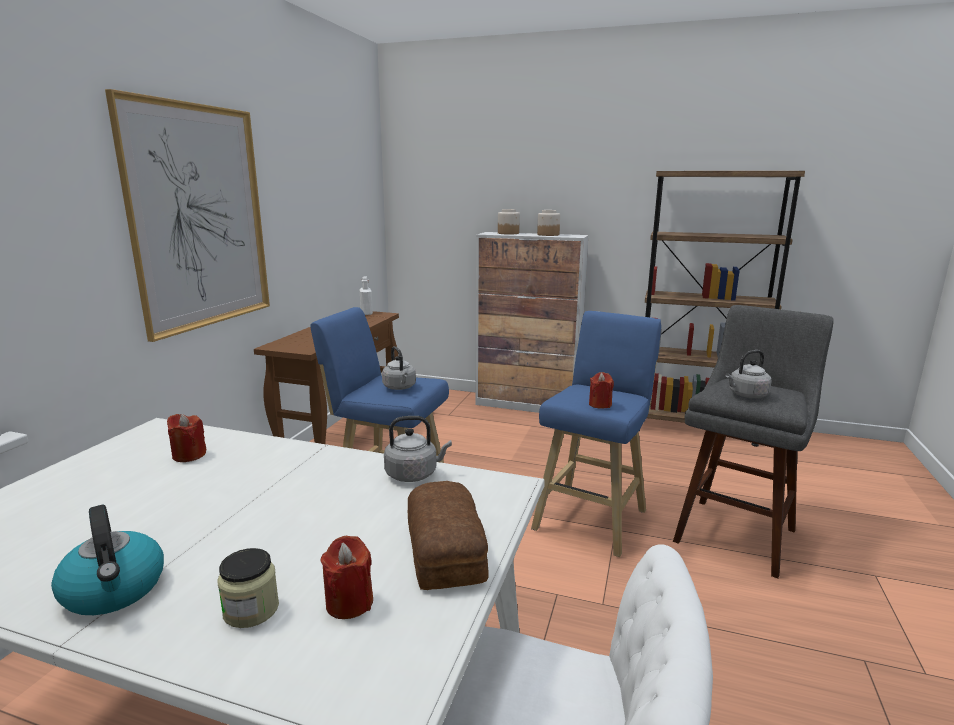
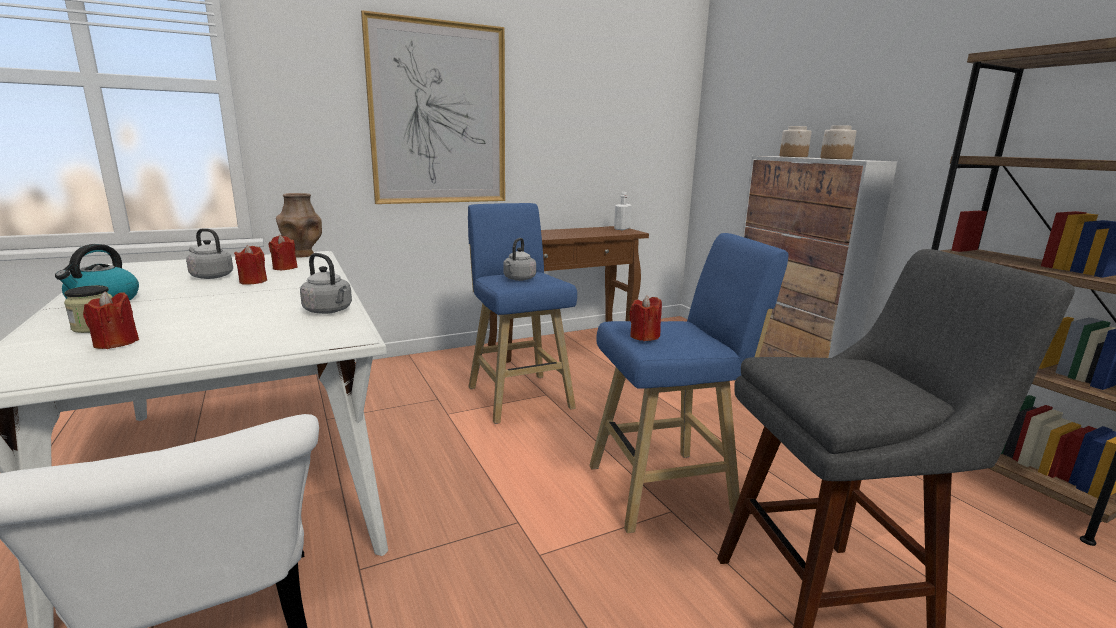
camera: 45 degrees right, 0 degrees up
bread [408,481,489,590] -> none
grey kettle [725,350,772,398] -> grey kettle moved to [186,228,233,279]
none -> red candle [234,245,267,285]
none -> brown vase [276,193,322,257]

